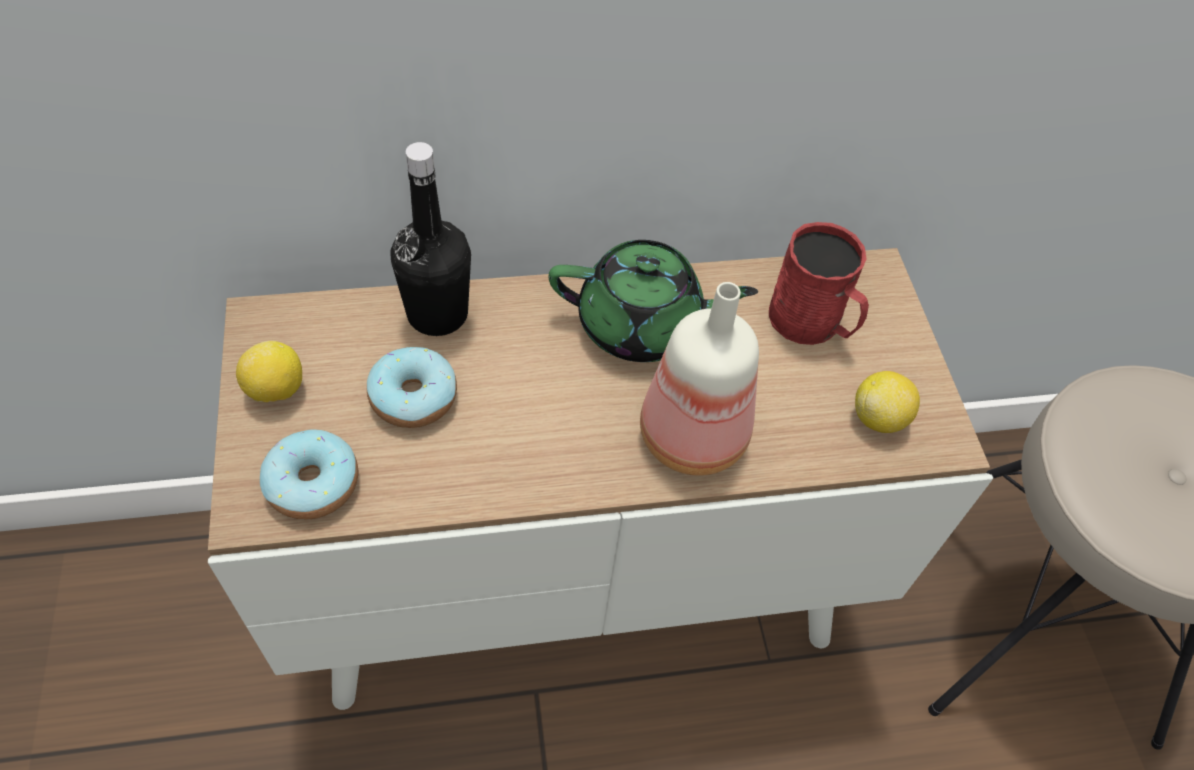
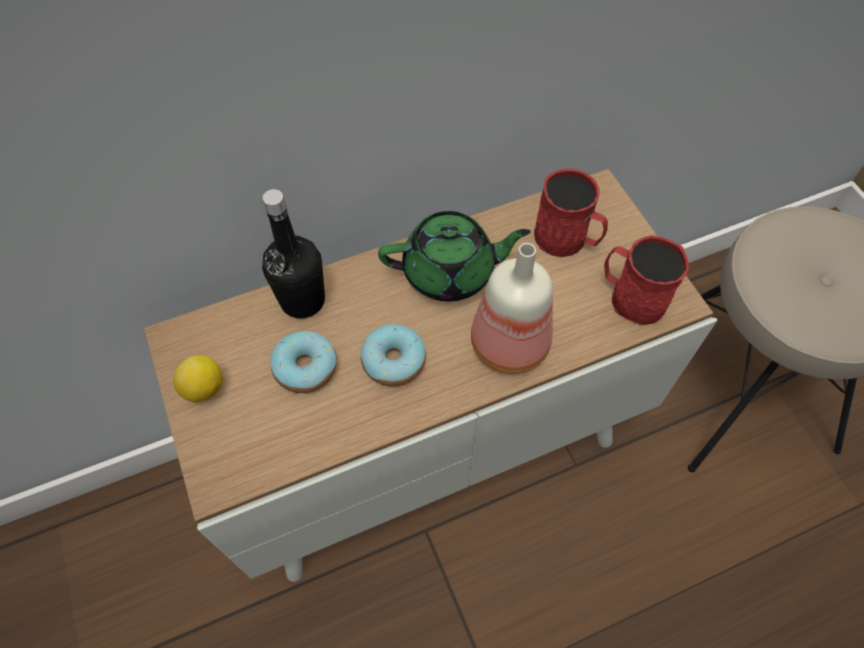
camera: 10 degrees left, 5 degrees up
donut [260,429,358,520] -> donut moved to [361,324,426,386]
lemon [855,371,920,433] -> red mug [604,236,689,325]

